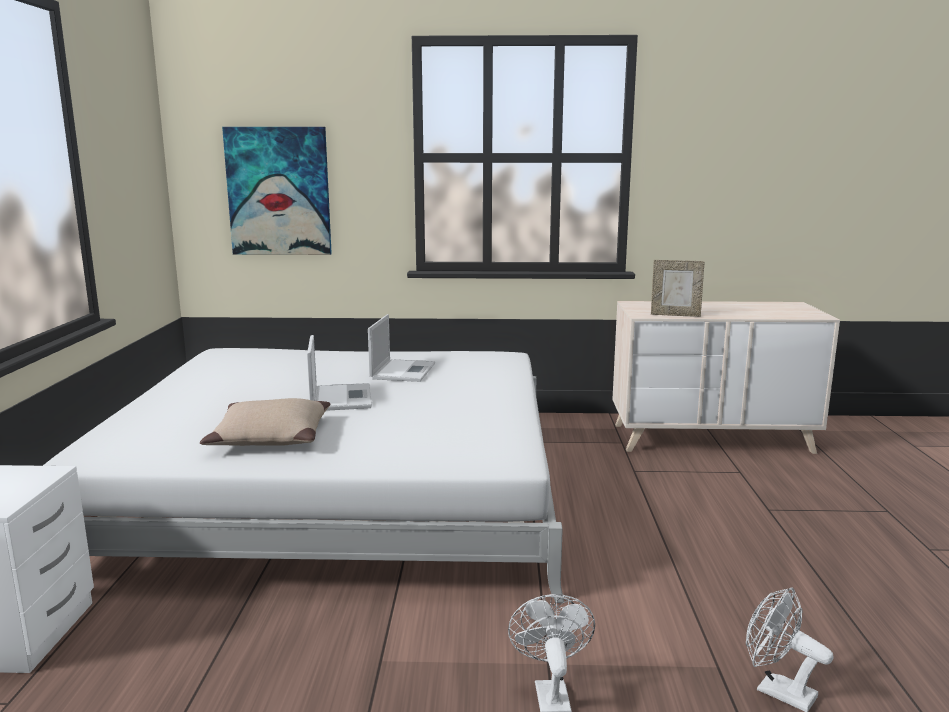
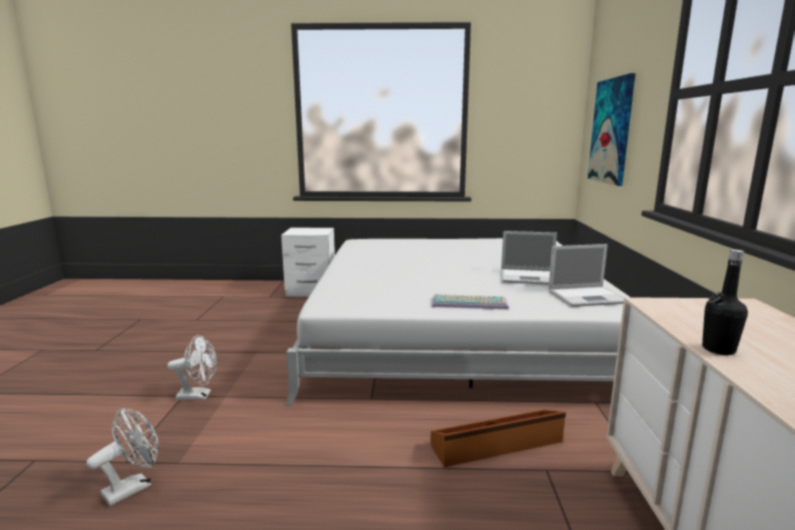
camera: 90 degrees right, 0 degrees up
beige pillow [200,398,330,446] -> none
laptop [307,335,372,411] -> laptop moved to [548,244,624,307]
picture frame [651,260,705,317] -> none
none -> brown storage box [430,409,566,467]
none -> keyboard [432,294,509,309]
none -> black bottle [702,249,748,355]

